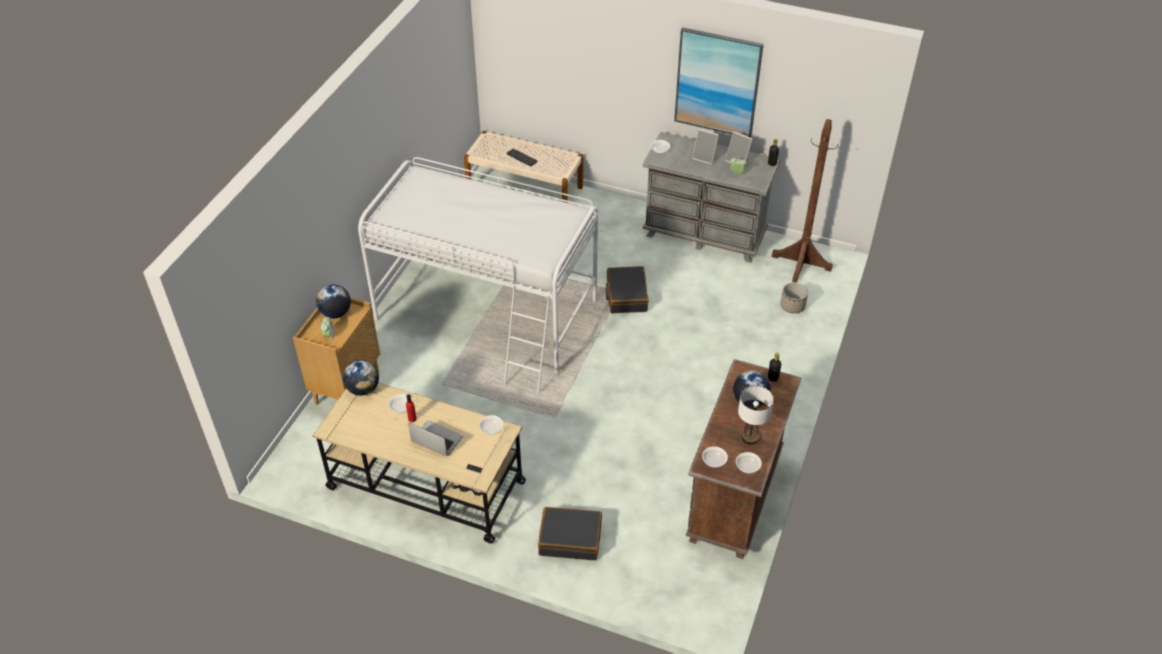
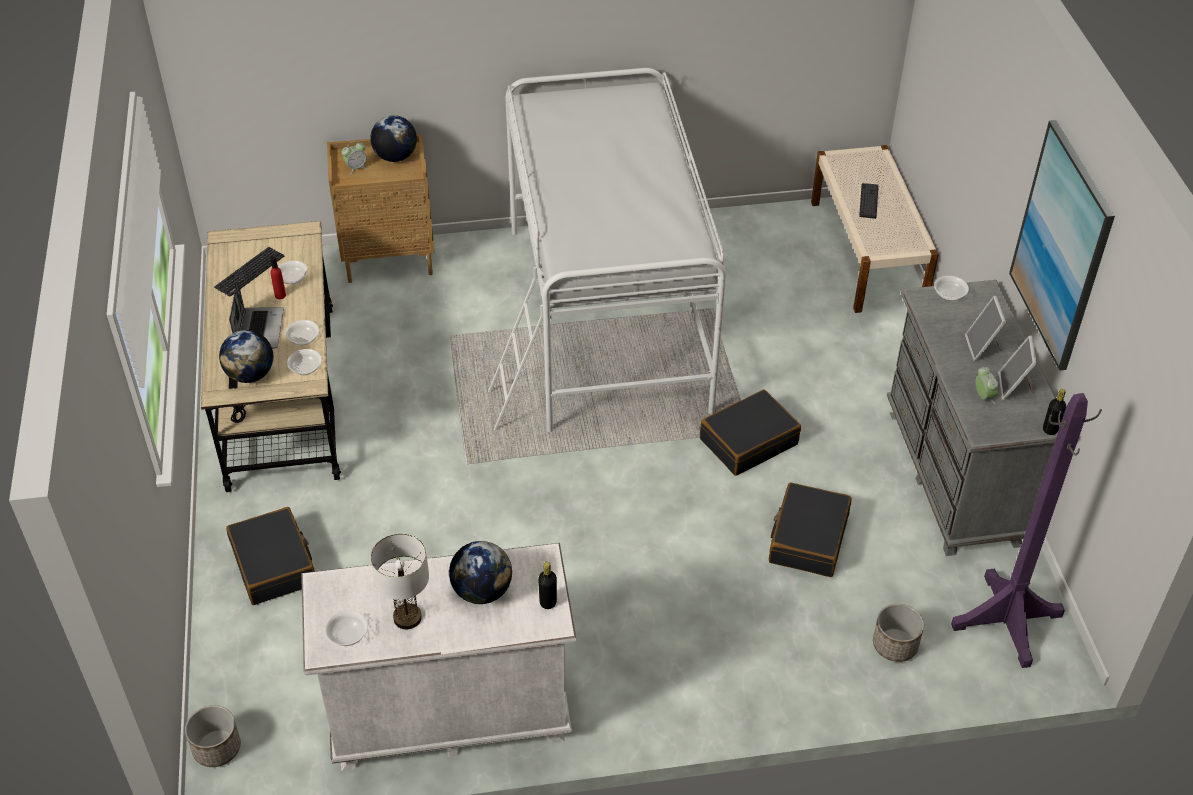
camera: 60 degrees right, 0 degrees up
globe [343,360,379,396] -> globe moved to [219,330,273,383]
brown dresser [686,359,801,559] -> white dresser [301,543,576,771]
bowl [702,446,728,468] -> bowl moved to [285,320,319,345]
brown clothes rack [772,119,838,283] -> purple clothes rack [951,393,1102,668]
none -> planter [185,705,241,767]
none -> keyboard [214,247,284,296]
none -> black suitcase [769,483,852,577]

